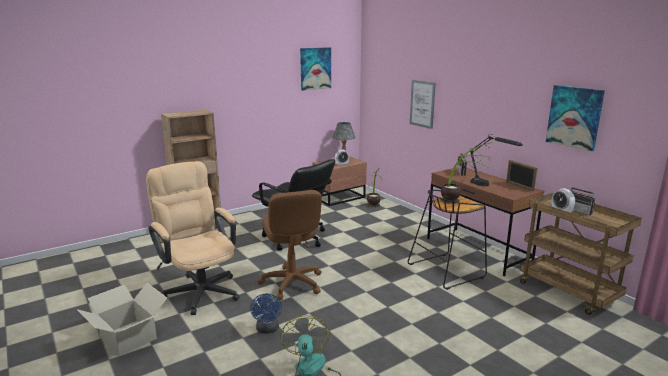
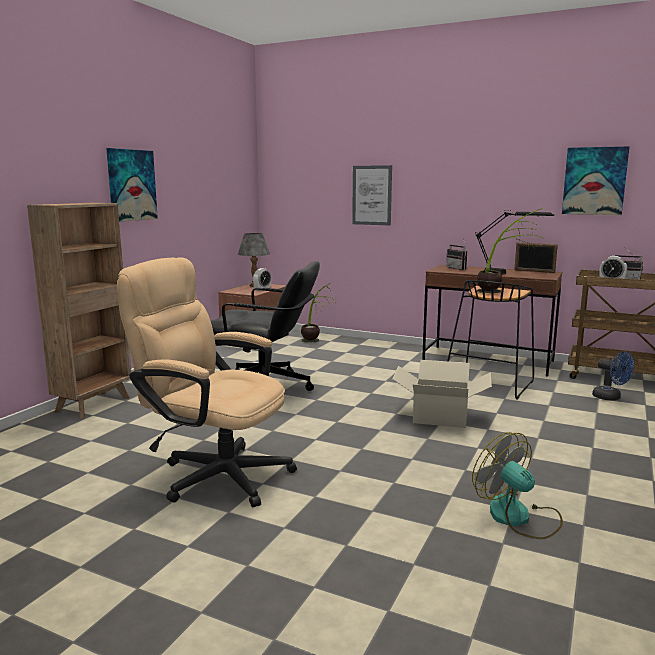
camera: 30 degrees left, 5 degrees down
cardboard box [77,283,167,356] -> cardboard box moved to [392,360,492,428]
blue fan [250,293,282,334] -> blue fan moved to [592,352,634,401]
brown office chair [257,190,322,300] -> none
picture [300,47,331,90] -> picture moved to [106,148,158,222]

